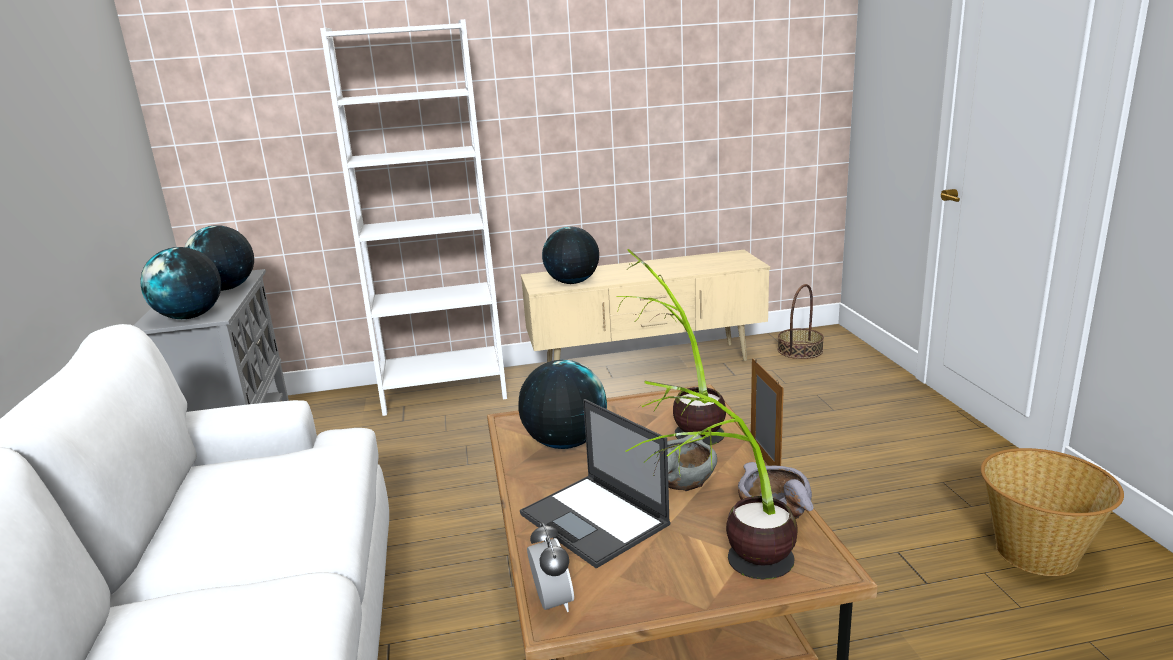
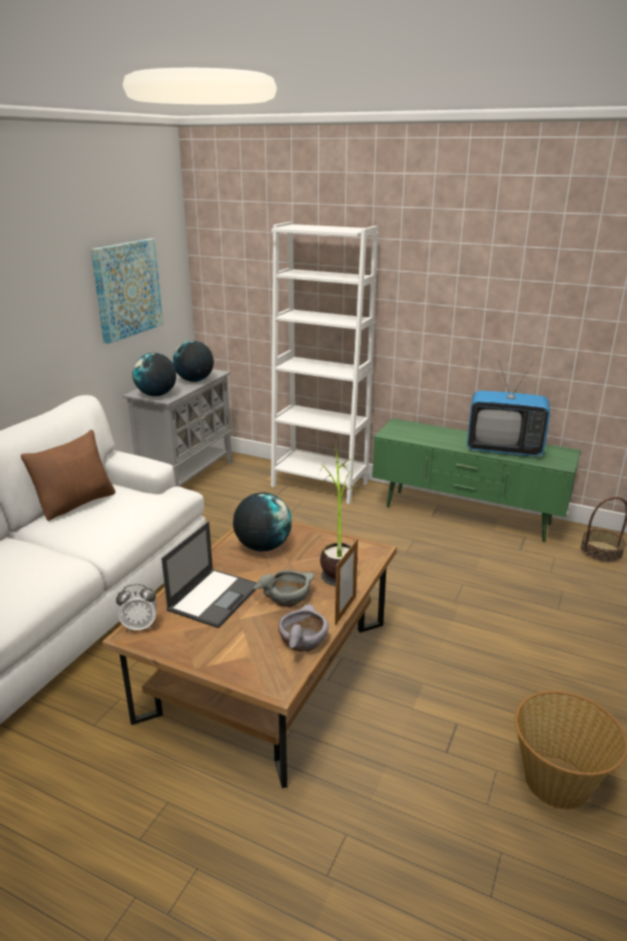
camera: 35 degrees right, 5 degrees up
beige tv stand [520,250,770,362] -> green tv stand [372,418,581,542]
laptop [520,399,671,569] -> laptop turned 150 degrees counterclockwise [161,521,257,628]
alarm clock [527,522,574,612] -> alarm clock turned 60 degrees clockwise [116,584,157,632]
globe [542,227,599,284] -> none
potted plant [626,381,798,580] -> none
none -> brown pillow [21,429,115,521]
none -> picture [91,238,163,344]
none -> television [467,360,551,456]

